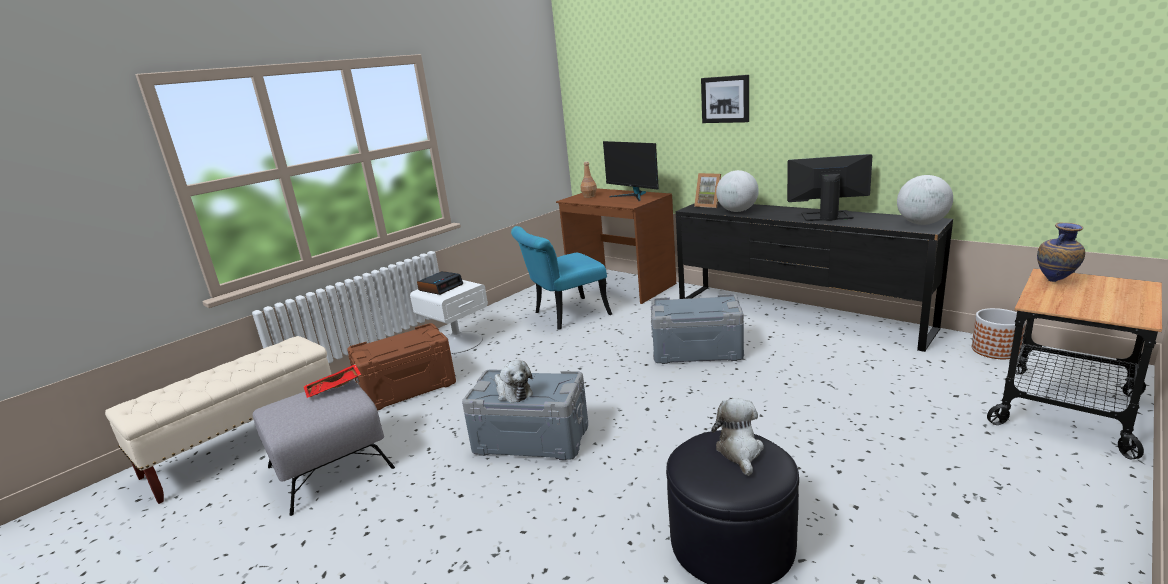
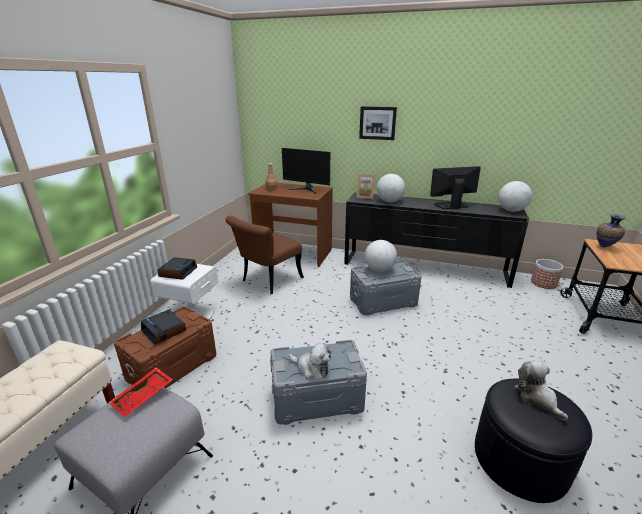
camera: 25 degrees left, 5 degrees up
turquoise chair [511,226,612,330] -> brown chair [226,216,304,294]
none -> alarm clock [141,310,186,345]
none -> globe [365,240,397,272]

